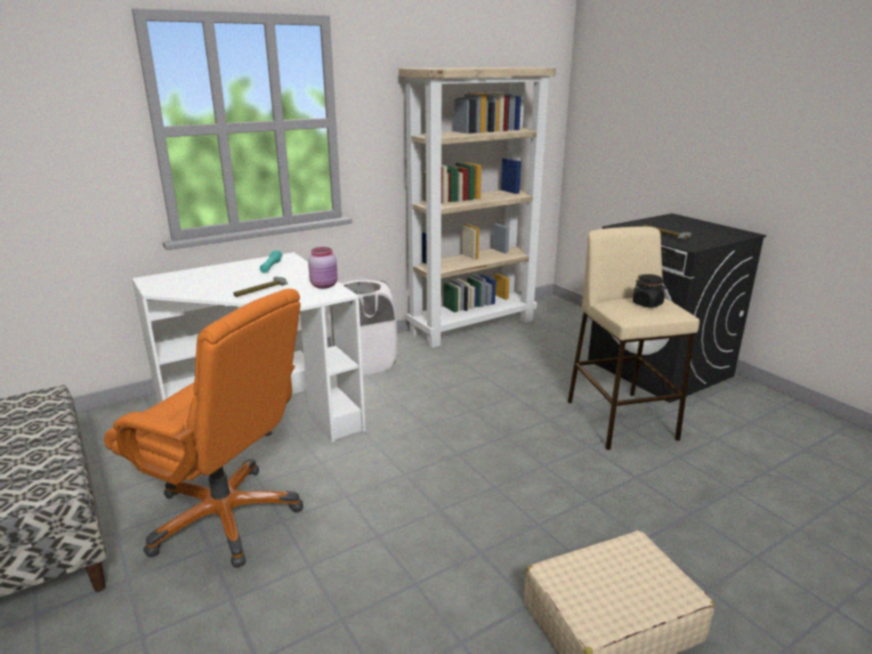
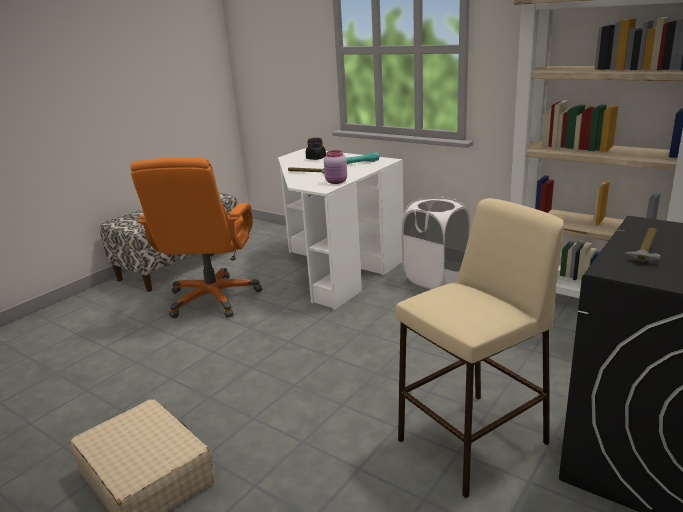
camera: 70 degrees right, 0 degrees up
black jar [633,274,667,308] -> black jar moved to [306,138,326,160]

